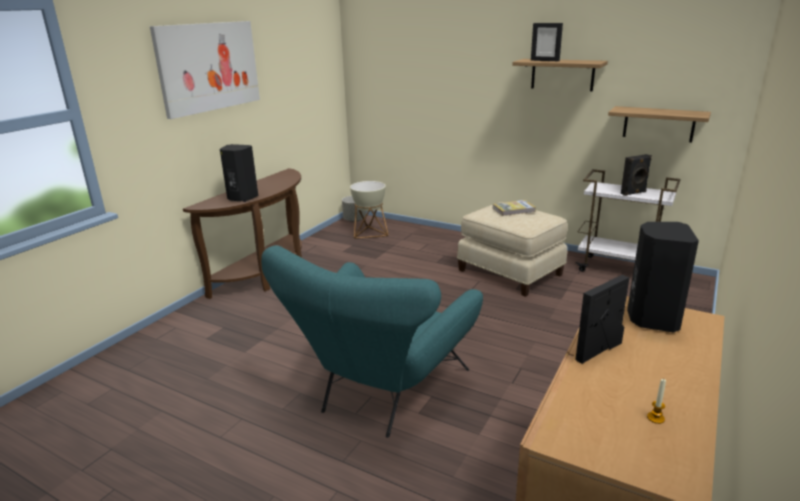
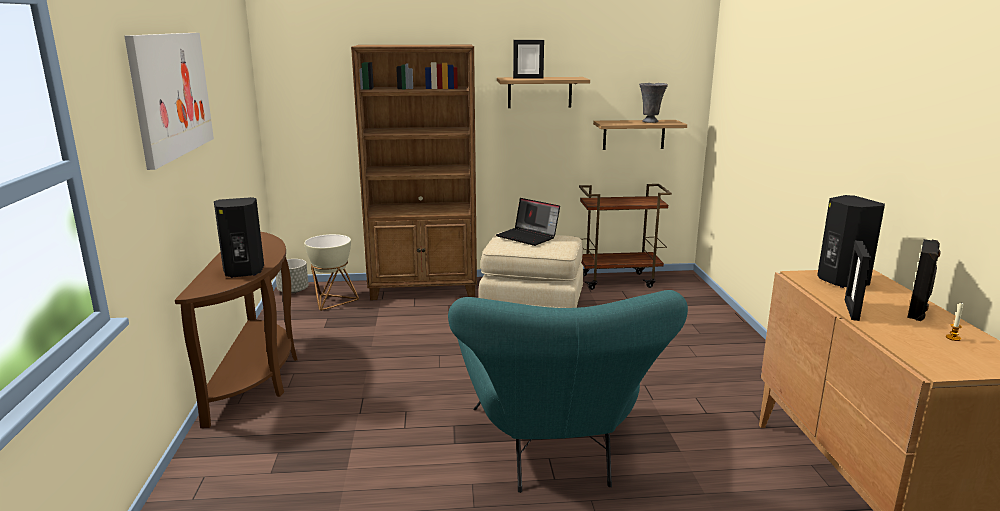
camera: 35 degrees left, 5 degrees down
book [493,200,536,216] -> laptop [496,198,560,246]
white cart [575,169,681,271] -> brown cart [579,184,672,290]
black speaker [621,154,652,196] -> black speaker moved to [907,239,941,321]
none -> brown bookcase [351,45,477,300]
none -> grey vase [639,83,668,123]

